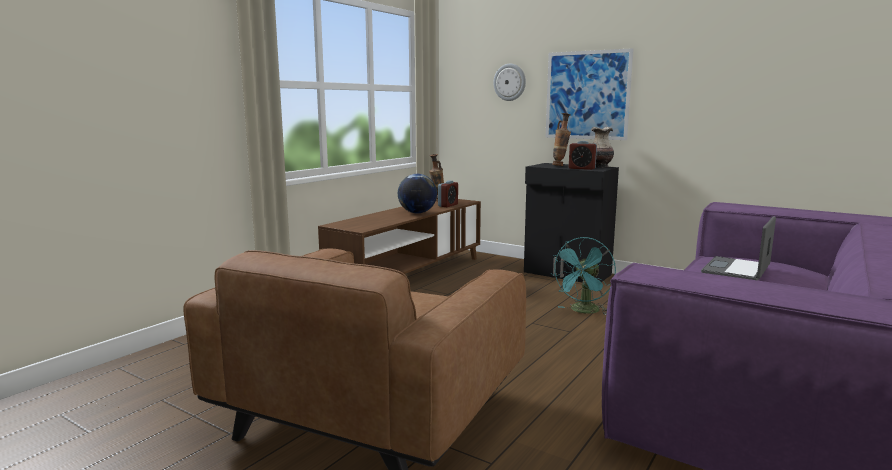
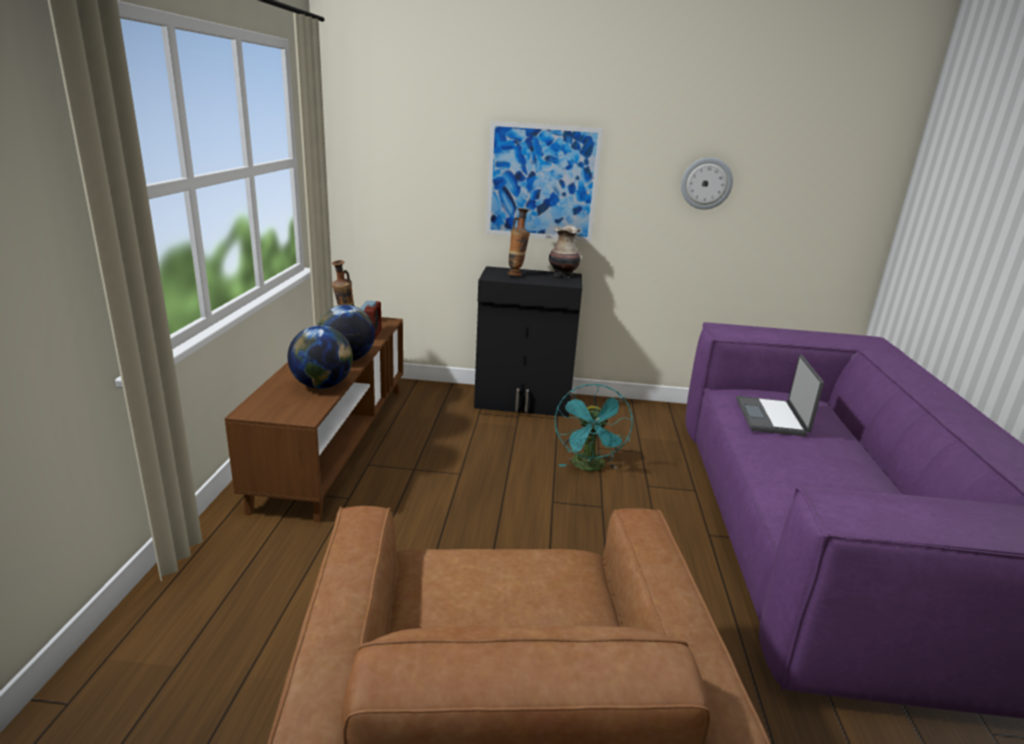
camera: 30 degrees left, 10 degrees up
wall clock [493,64,526,101] -> wall clock moved to [681,157,733,210]
alarm clock [569,141,597,170] -> none
none -> globe [287,326,353,389]

